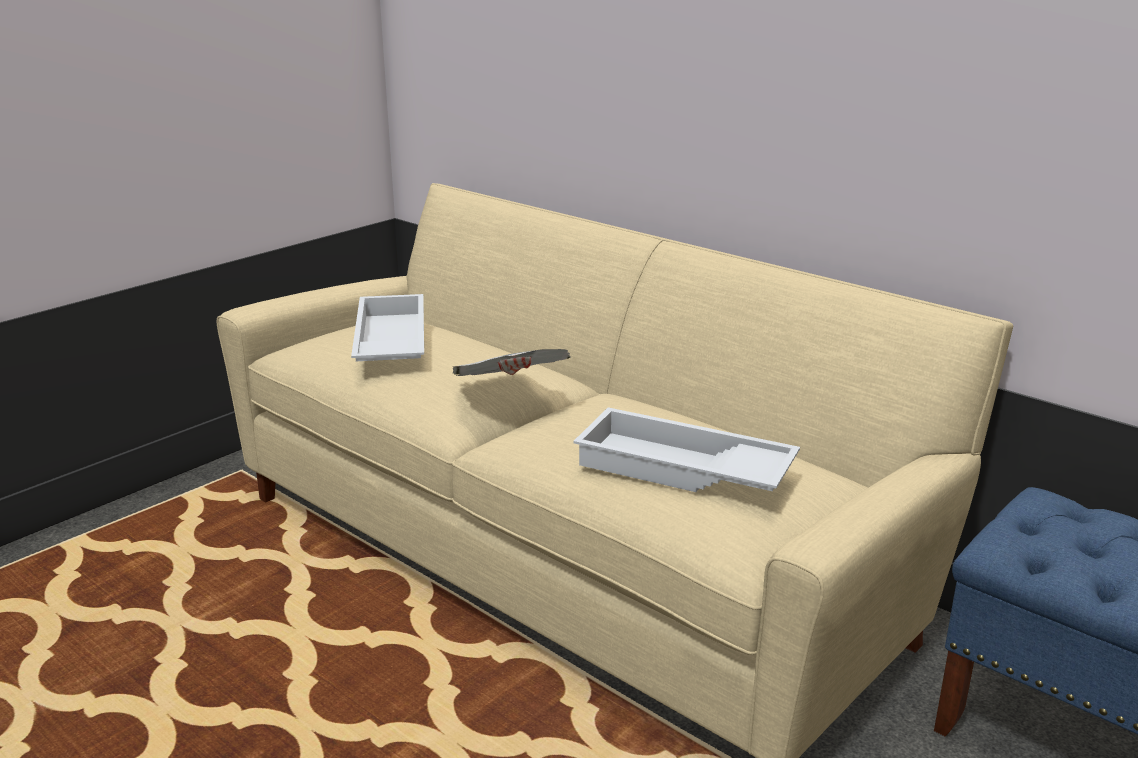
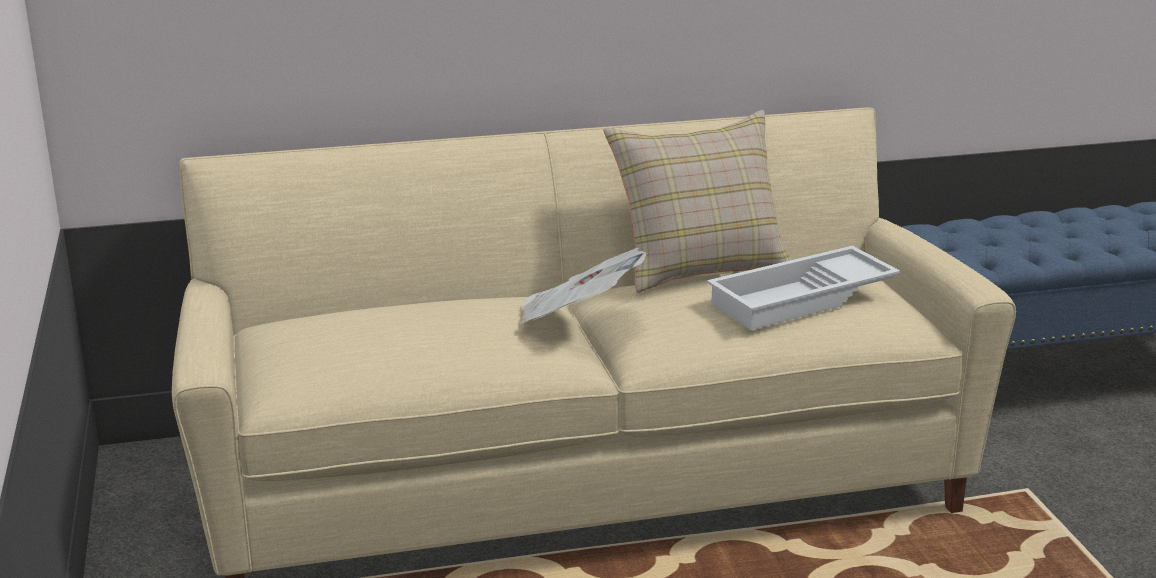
camera: 55 degrees left, 0 degrees up
white tray [351,294,424,361] -> none
none -> beige pillow [603,110,792,293]

